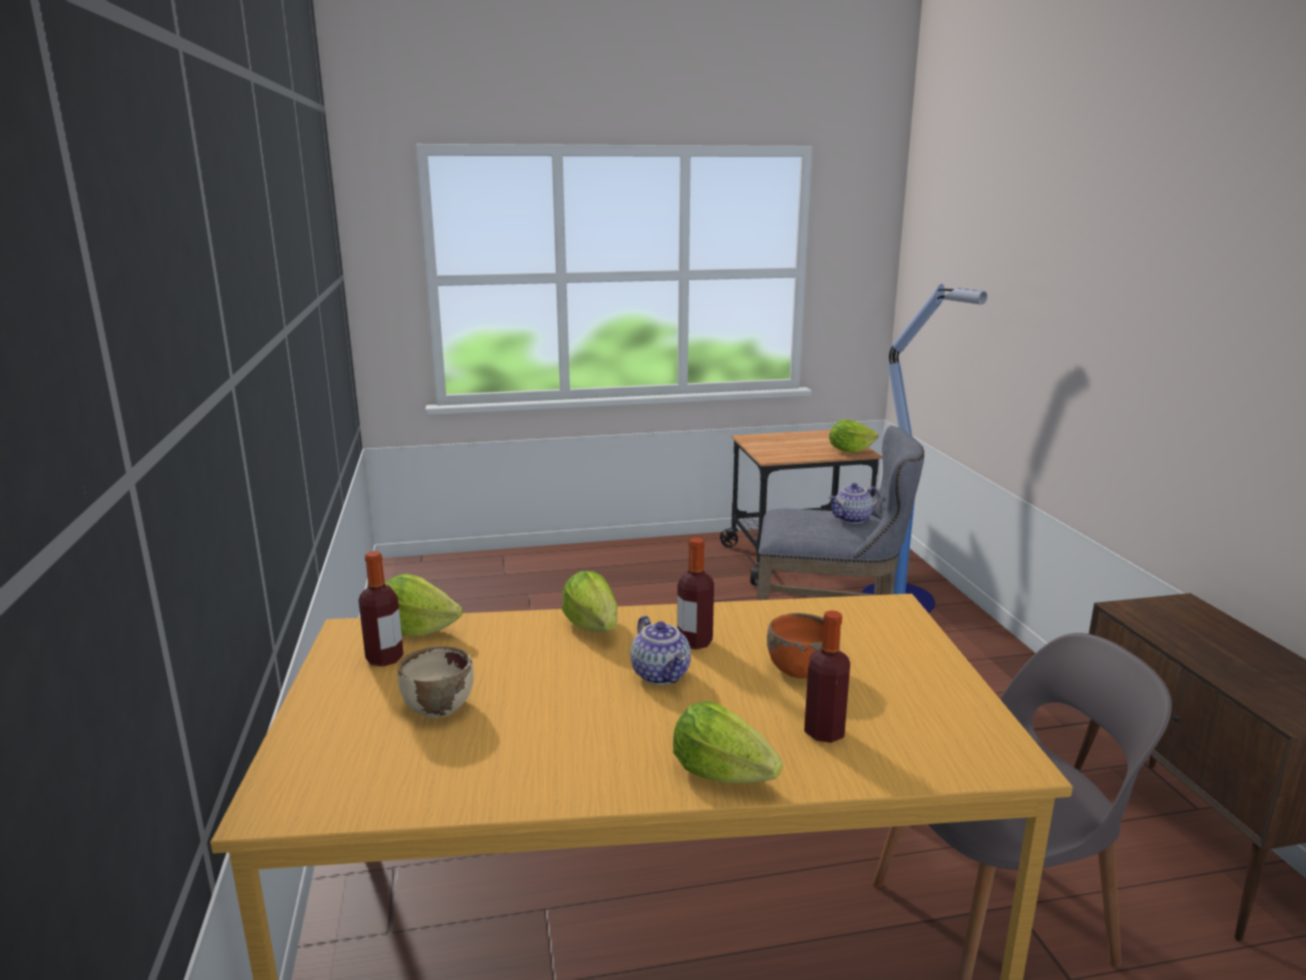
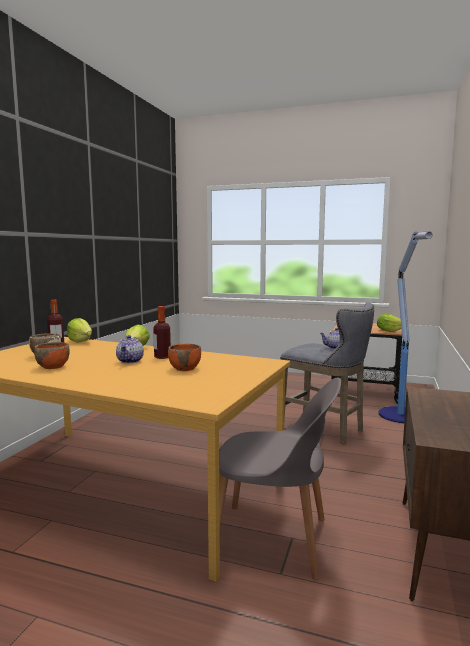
camera: 30 degrees right, 10 degrees down
lettuce [673,701,783,783] -> none
bottle [804,610,850,743] -> none
none -> orange bowl [34,342,70,369]

